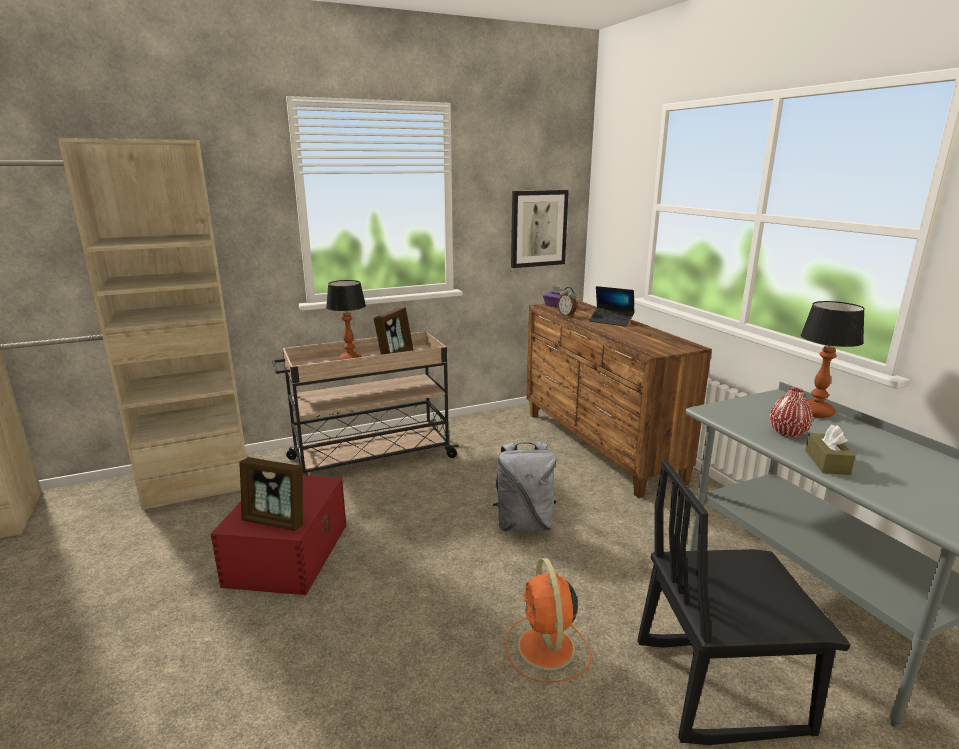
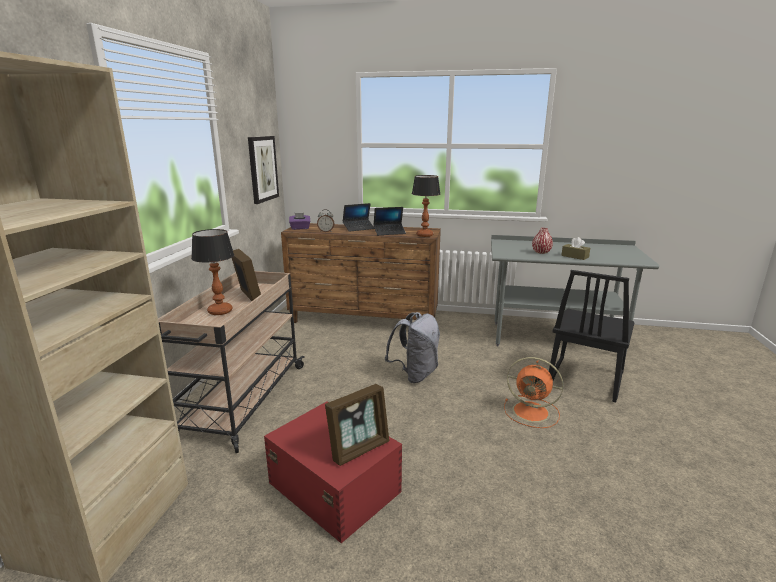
camera: 55 degrees left, 0 degrees up
table lamp [800,301,865,418] -> table lamp moved to [412,175,440,237]
none -> laptop [373,207,406,235]

